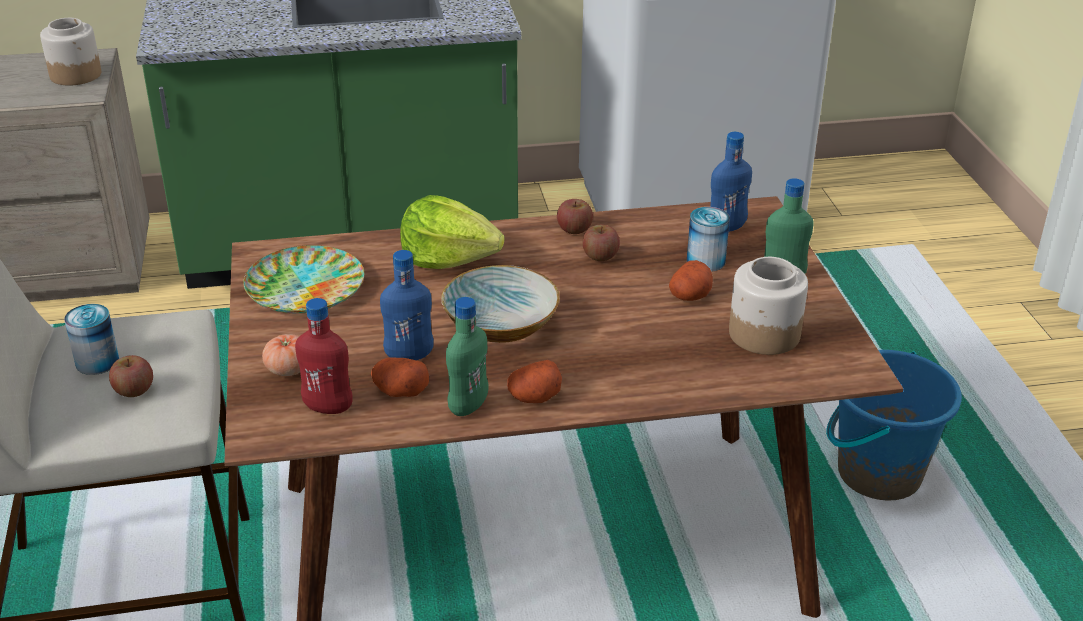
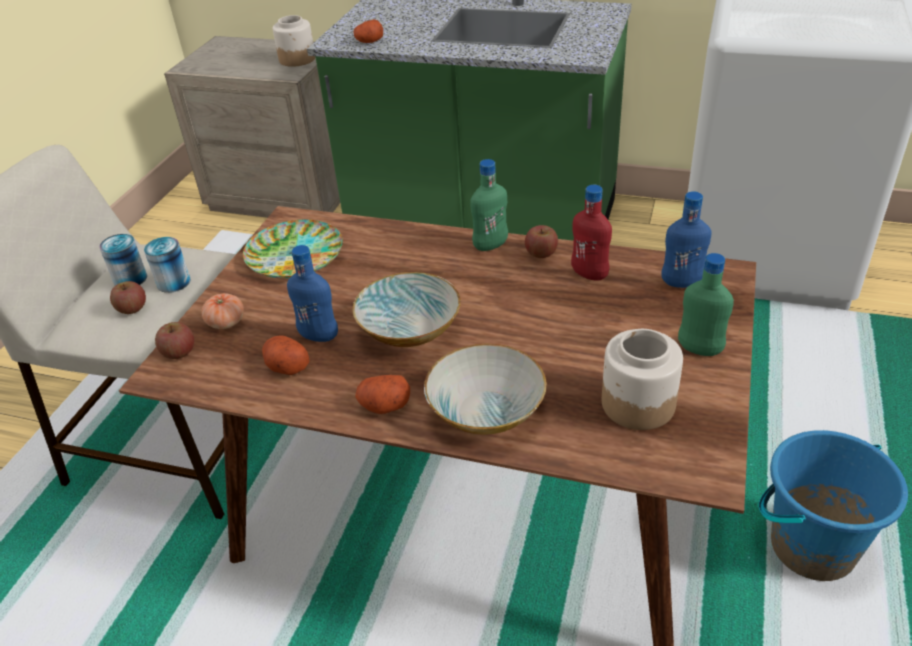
camera: 30 degrees right, 5 degrees up
red bottle [295,298,352,414] -> red bottle moved to [571,185,612,281]
lettuce [400,195,505,269] -> none
green bottle [446,297,489,416] -> green bottle moved to [470,159,508,251]
apple [582,225,620,261] -> apple moved to [155,322,194,359]
potato [669,260,713,301] -> potato moved to [354,19,383,43]
can [687,207,730,272] -> can moved to [144,237,191,293]
none -> bowl [424,344,547,435]

